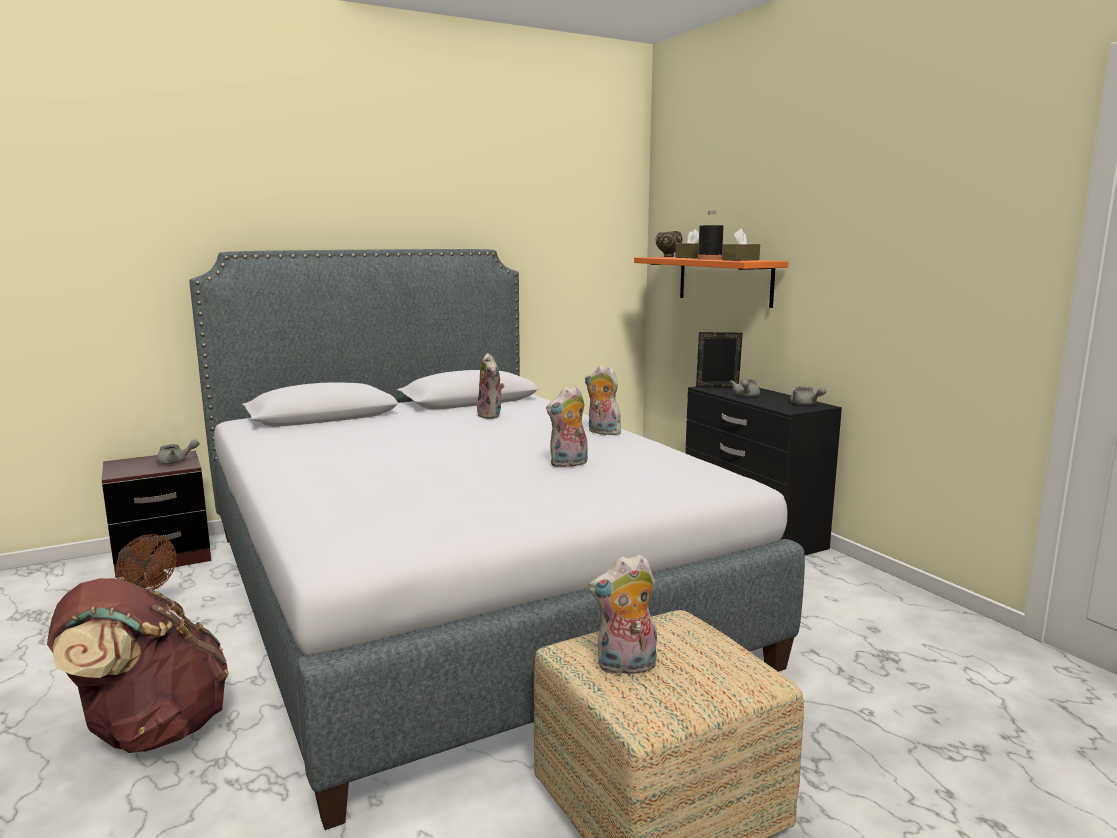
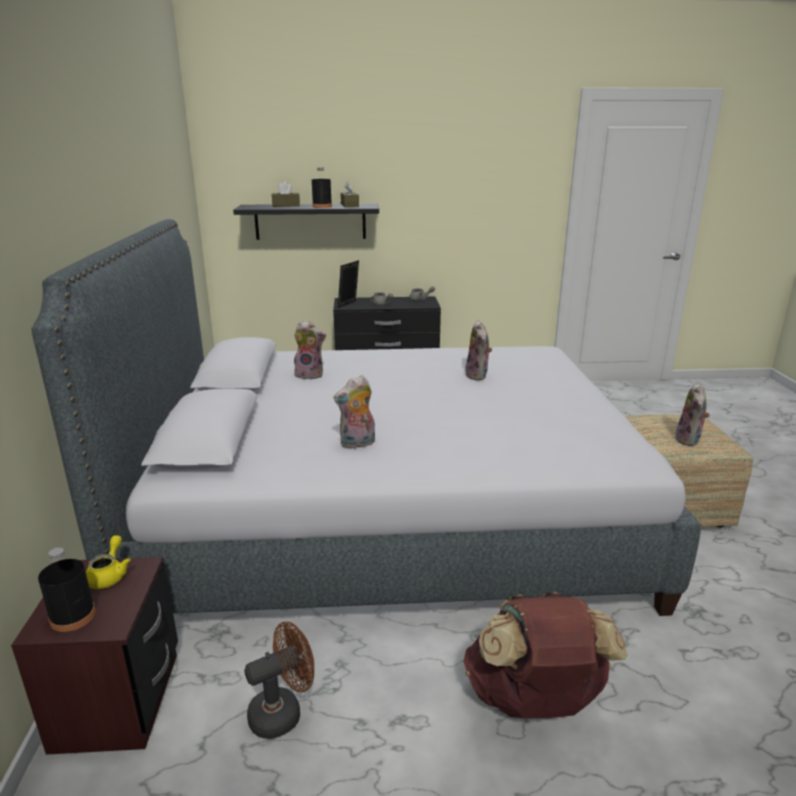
camera: 65 degrees left, 10 degrees up
grey teapot [156,439,200,464] -> yellow teapot [86,535,131,589]
plush toy [585,365,623,435] -> plush toy moved to [333,375,375,449]
orange shelf [634,257,788,308] -> black shelf [233,204,379,240]
brown bowl [655,231,682,257] -> none
none -> black bottle [38,547,96,632]

